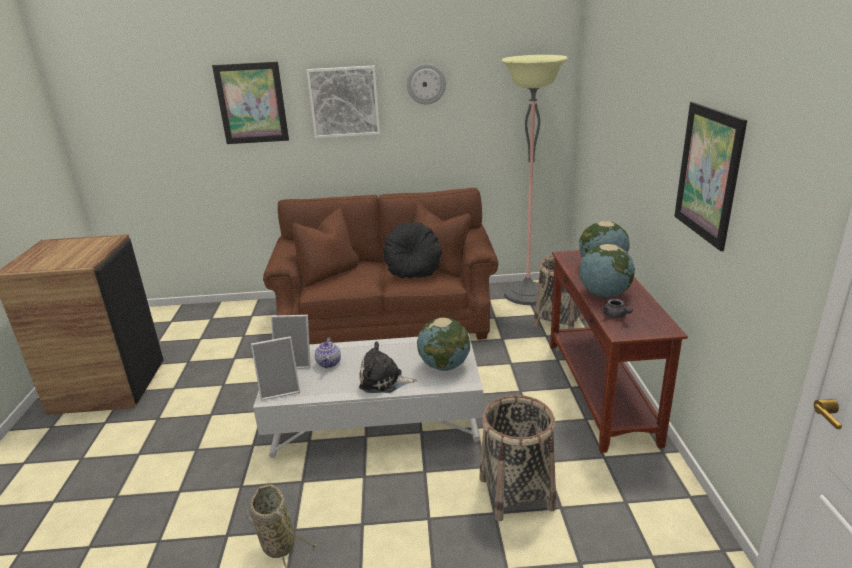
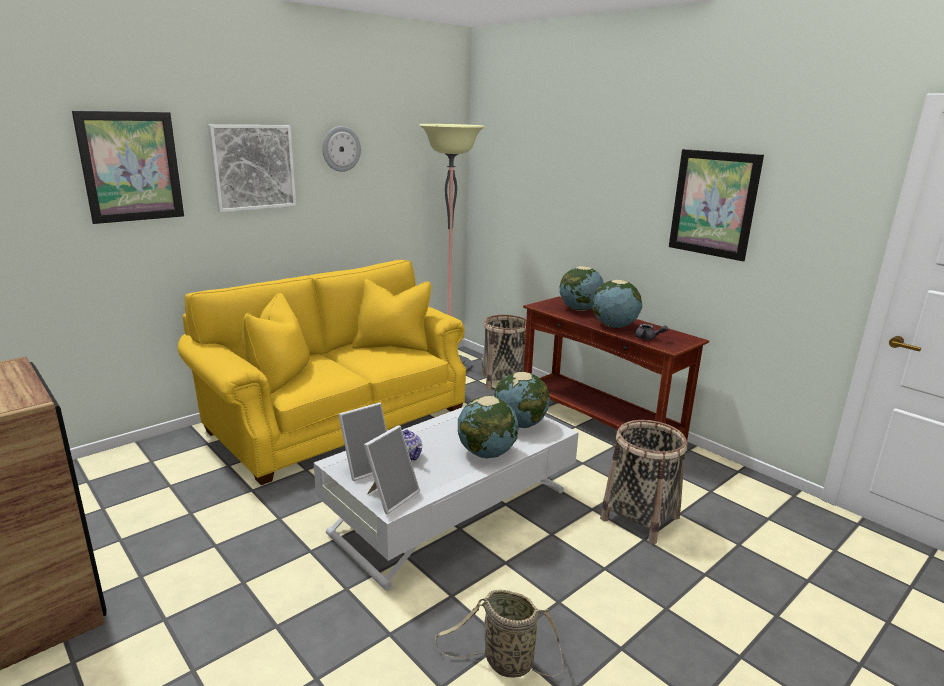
camera: 40 degrees left, 5 degrees down
brown sofa [263,188,498,344] -> yellow sofa [178,260,466,485]
plush toy [359,341,417,393] -> globe [457,396,519,458]
black pillow [383,222,442,278] -> none

